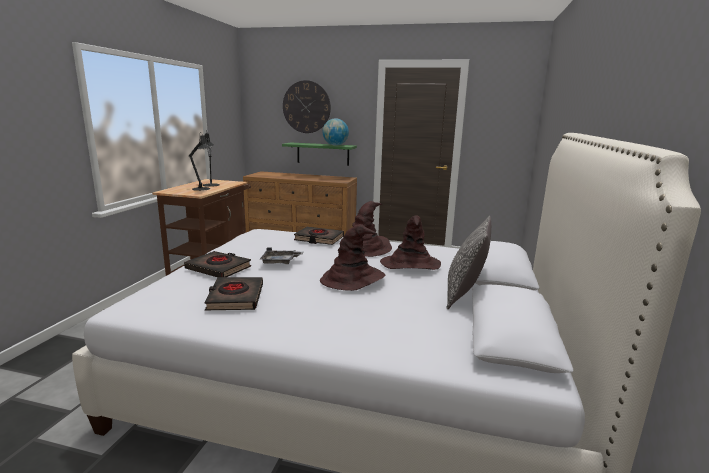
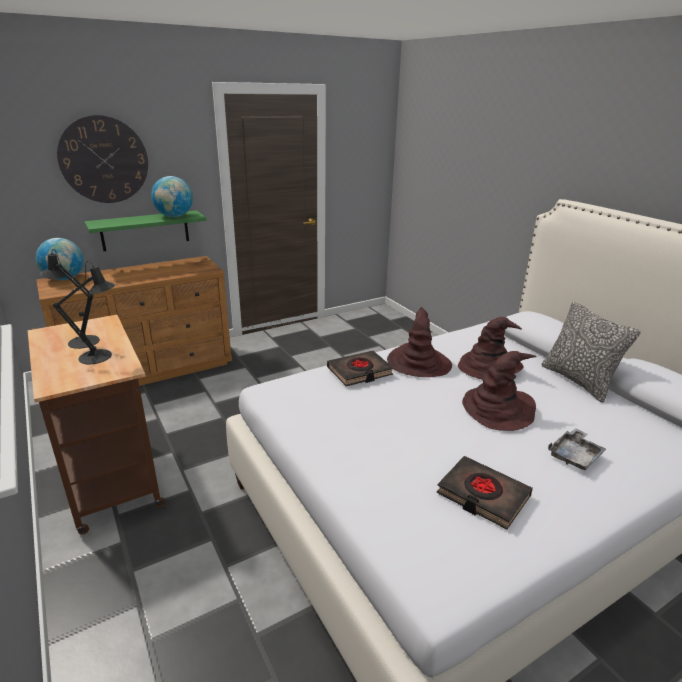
camera: 45 degrees left, 10 degrees up
black book [184,251,251,277] -> none
grey tray [260,247,303,264] -> grey tray moved to [548,428,606,470]
none -> globe [36,238,84,280]

